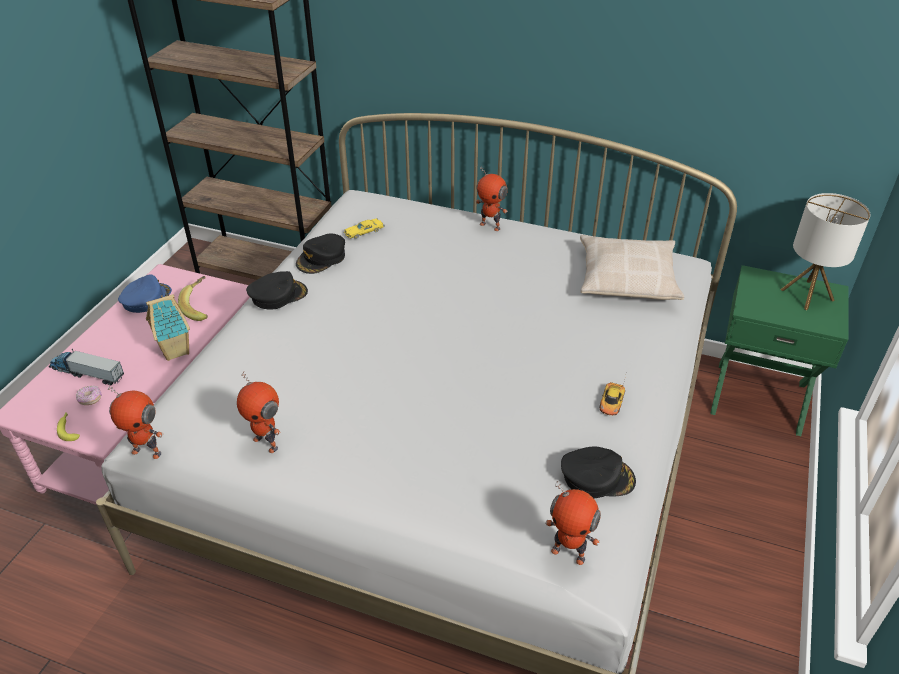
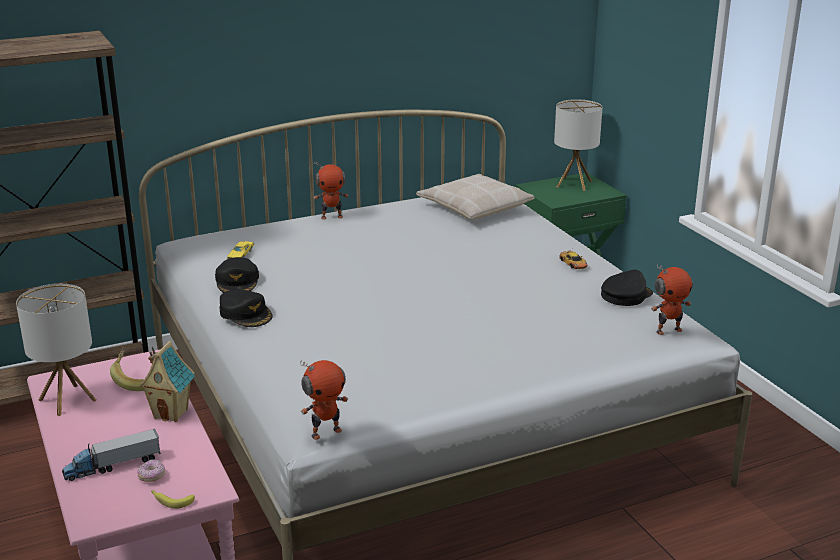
camera: 45 degrees left, 15 degrees down
blue cap [118,274,172,313] -> table lamp [16,284,97,416]
toy robot [237,372,281,453] -> none
black cap [246,271,308,310] -> black cap turned 120 degrees clockwise [219,289,272,327]

